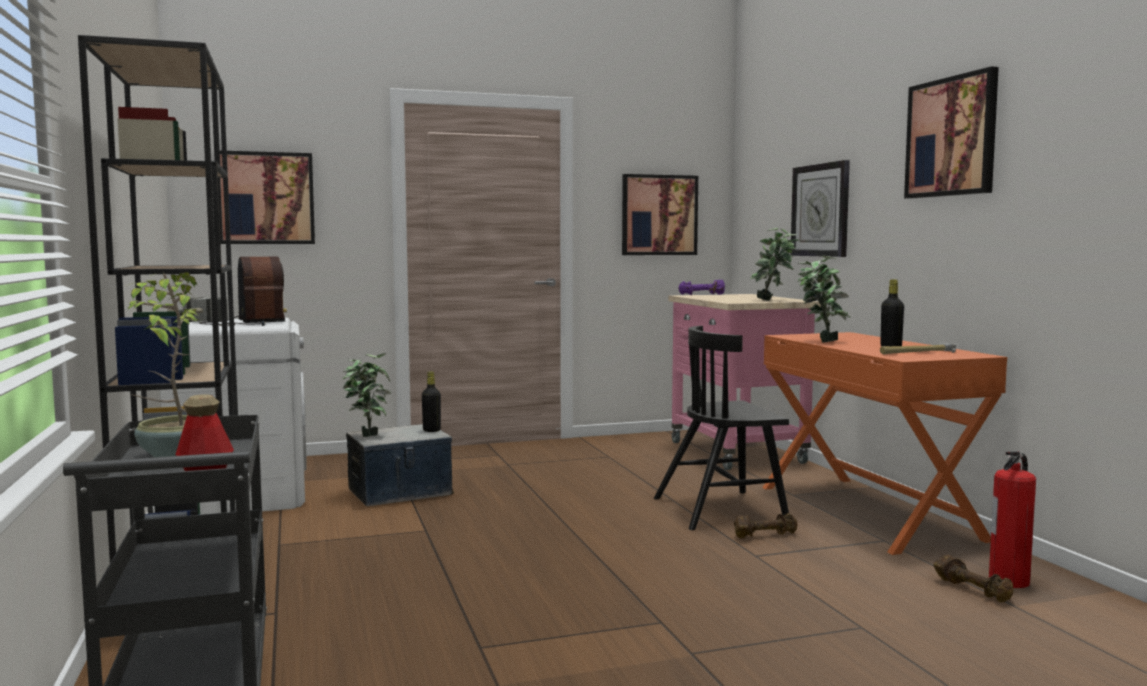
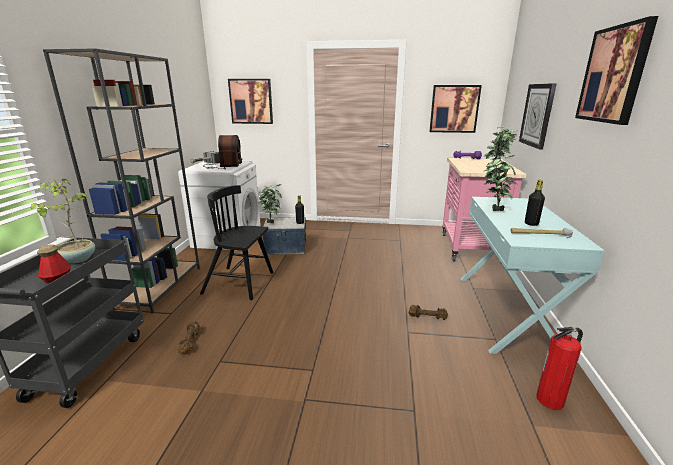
camera: 25 degrees right, 15 degrees up
black chair [654,326,789,530] -> black chair moved to [200,185,274,300]
orange desk [762,332,1007,555] -> turquoise desk [461,197,605,354]
brown dumbbell [933,554,1014,602] -> brown dumbbell moved to [178,321,200,355]

